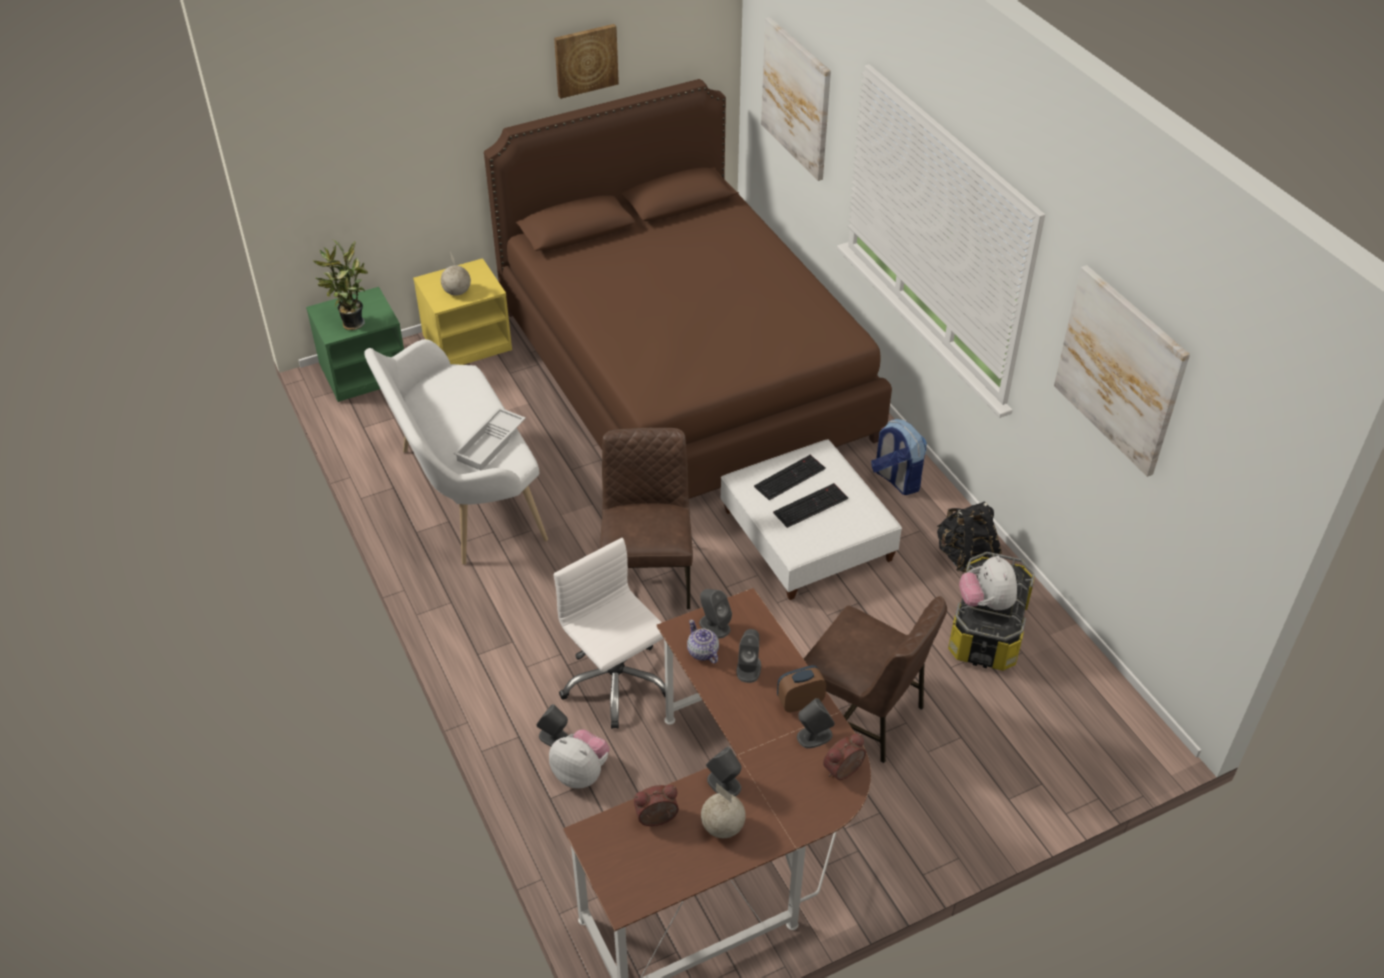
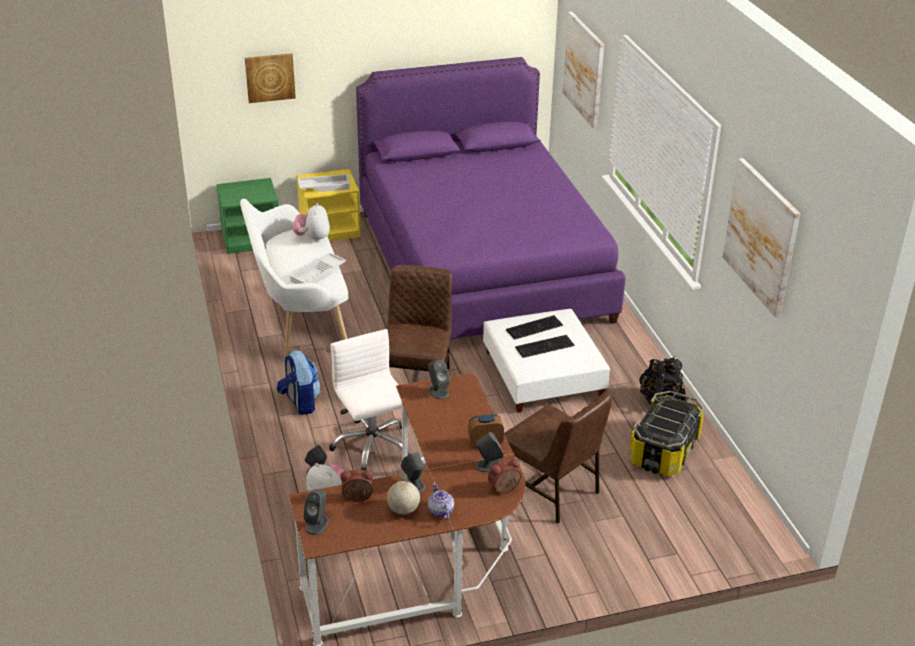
camera: 10 degrees right, 10 degrees down
potted plant [313,240,368,330] -> none
globe [441,252,471,296] -> white tray [298,174,351,192]
brown bed [484,79,892,499] -> purple bed [356,57,626,339]
picture [554,24,619,99] -> picture moved to [245,53,296,103]
teapot [687,620,719,663] -> teapot moved to [428,483,454,520]
grey speaker [737,629,761,683] -> grey speaker moved to [303,490,329,535]
backpack [871,419,927,495] -> backpack moved to [277,350,321,415]
plush toy [959,556,1017,610] -> plush toy moved to [293,203,330,242]

